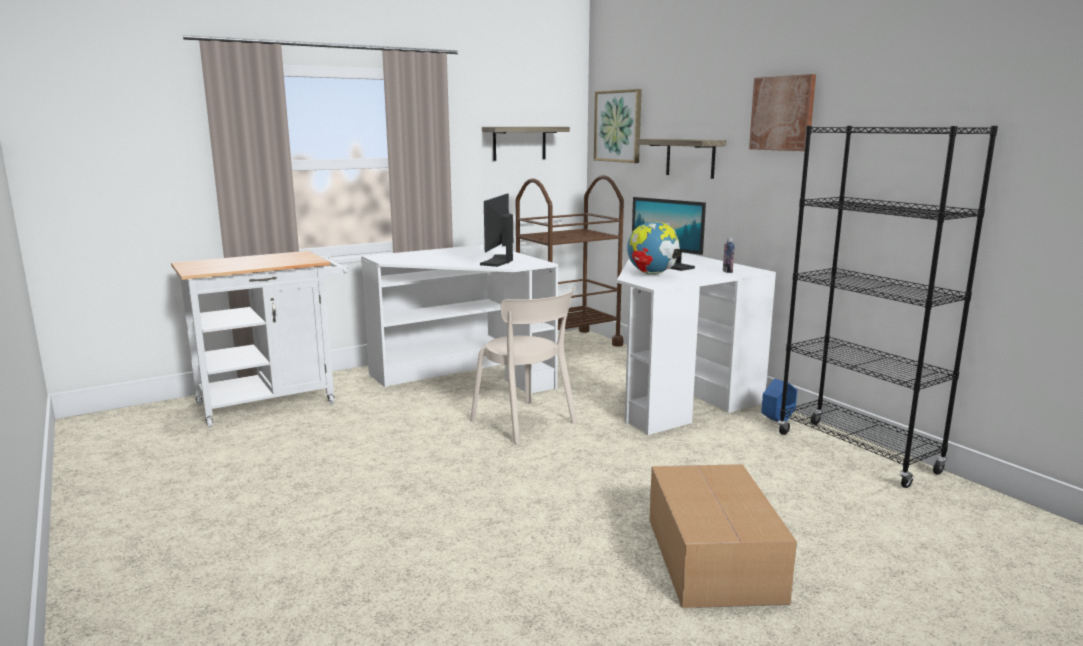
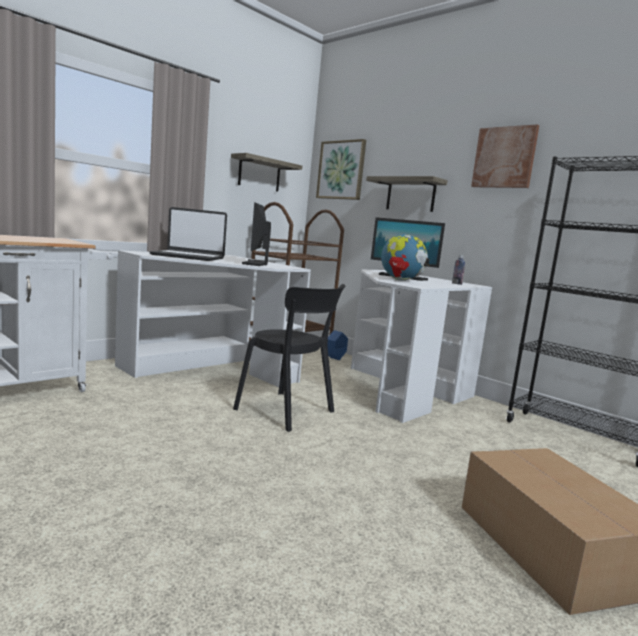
camera: 15 degrees left, 5 degrees down
beige chair [470,286,577,444] -> black chair [233,284,345,432]
blue planter [761,379,797,422] -> blue planter moved to [328,330,348,360]
none -> laptop [149,207,227,261]

